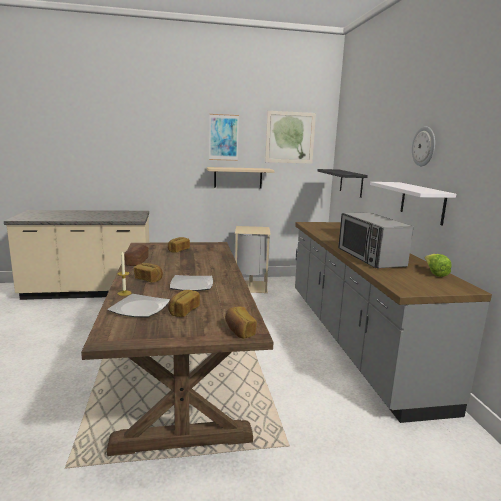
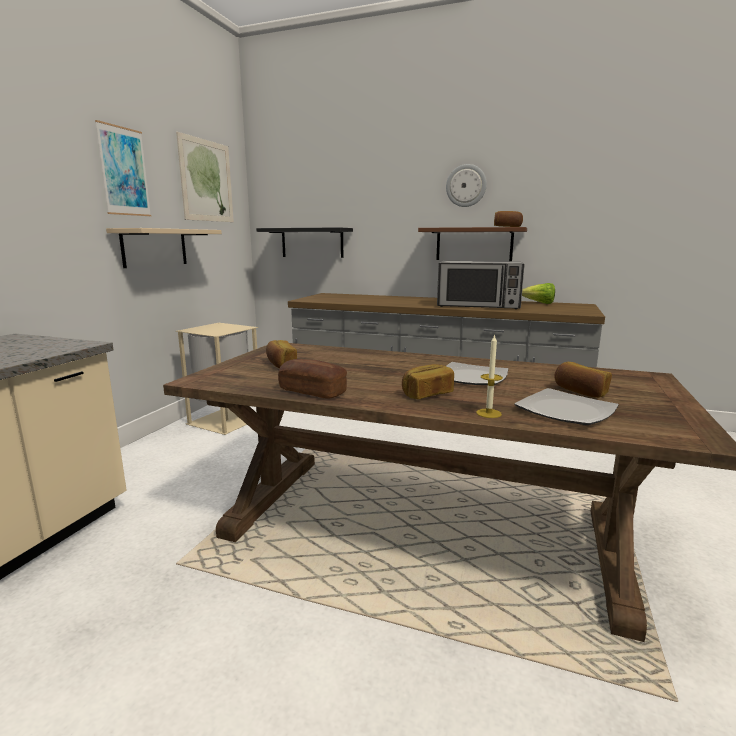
camera: 60 degrees left, 0 degrees up
bread [225,306,257,338] -> bread moved to [494,211,523,227]
white shelf [370,182,456,225] -> brown shelf [418,227,527,261]

